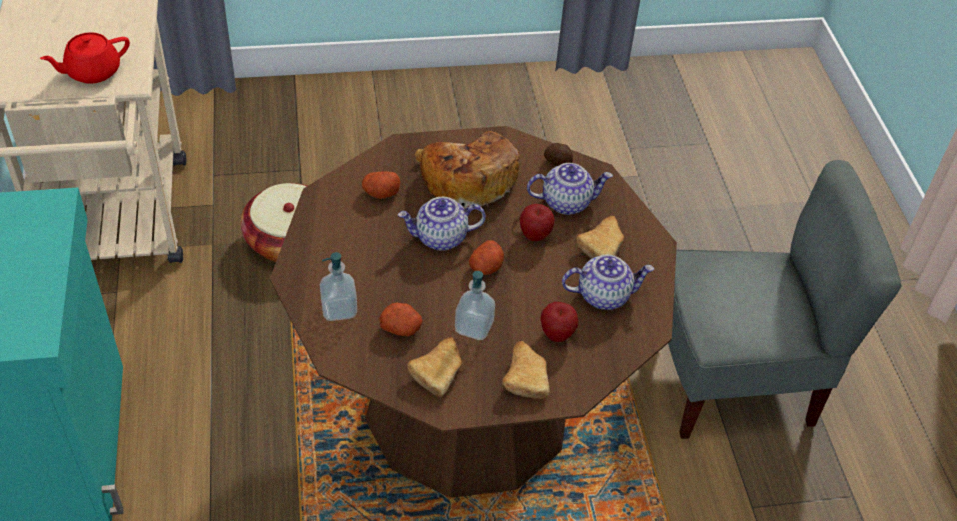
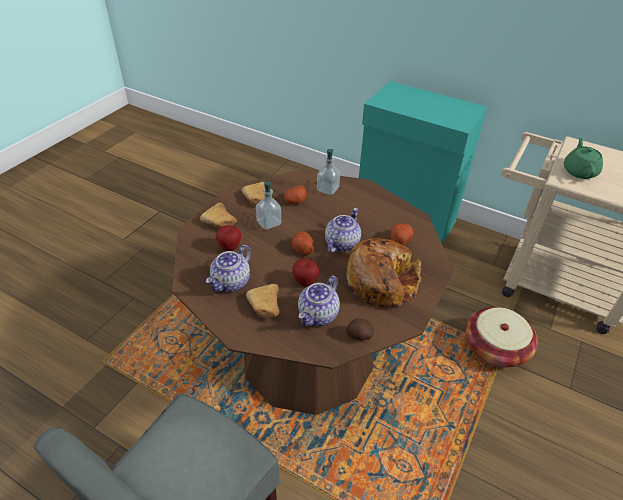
camera: 130 degrees right, 5 degrees down
red teapot [40,32,130,84] -> green teapot [564,137,603,179]

